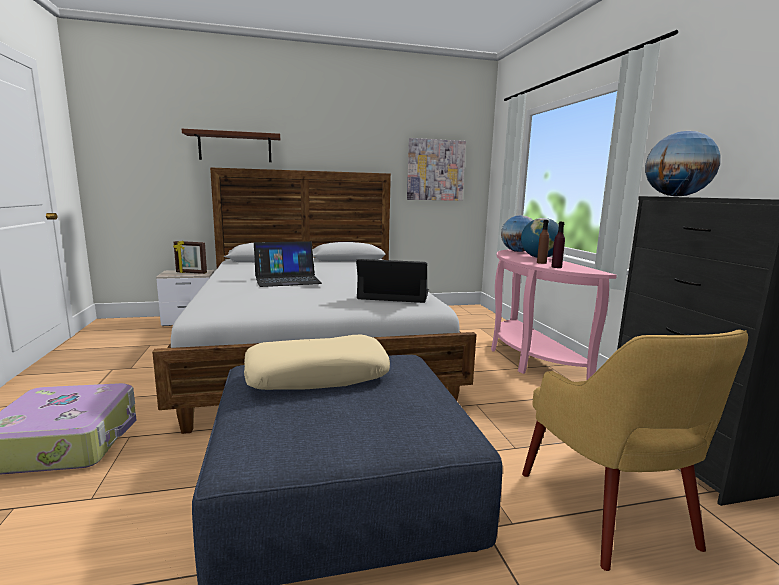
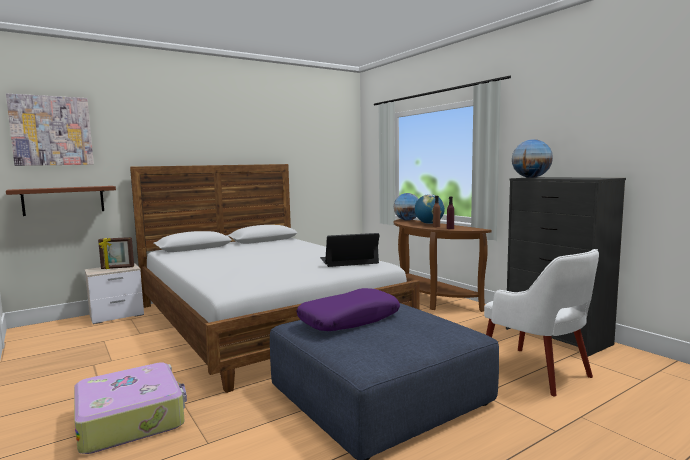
camera: 20 degrees left, 5 degrees down
brown shelf [182,129,280,162] -> brown shelf moved to [6,186,116,216]
beige pillow [244,335,390,390] -> purple pillow [296,288,400,331]
laptop [254,241,322,287] -> none
picture [407,138,466,201] -> picture moved to [6,93,94,166]
pink console table [491,249,617,381] -> brown console table [394,219,491,312]
yellow armchair [522,329,748,571] -> white armchair [484,249,599,396]

